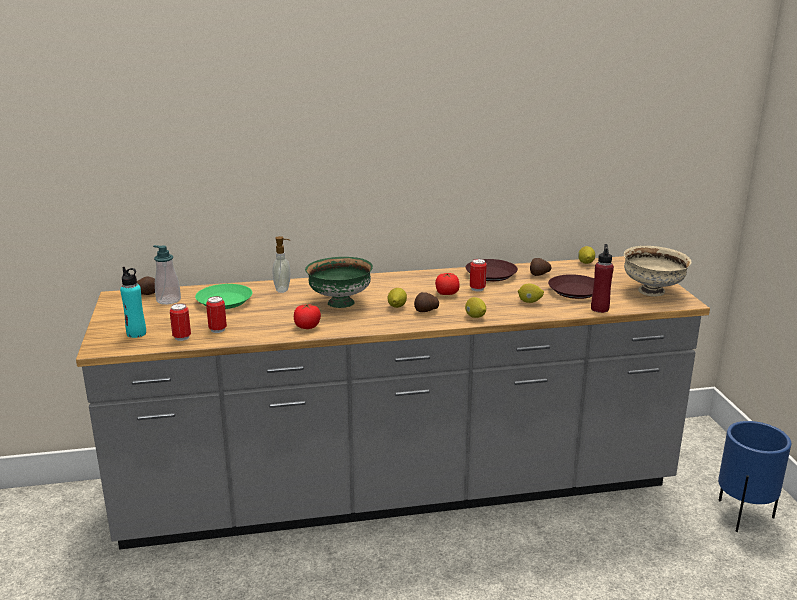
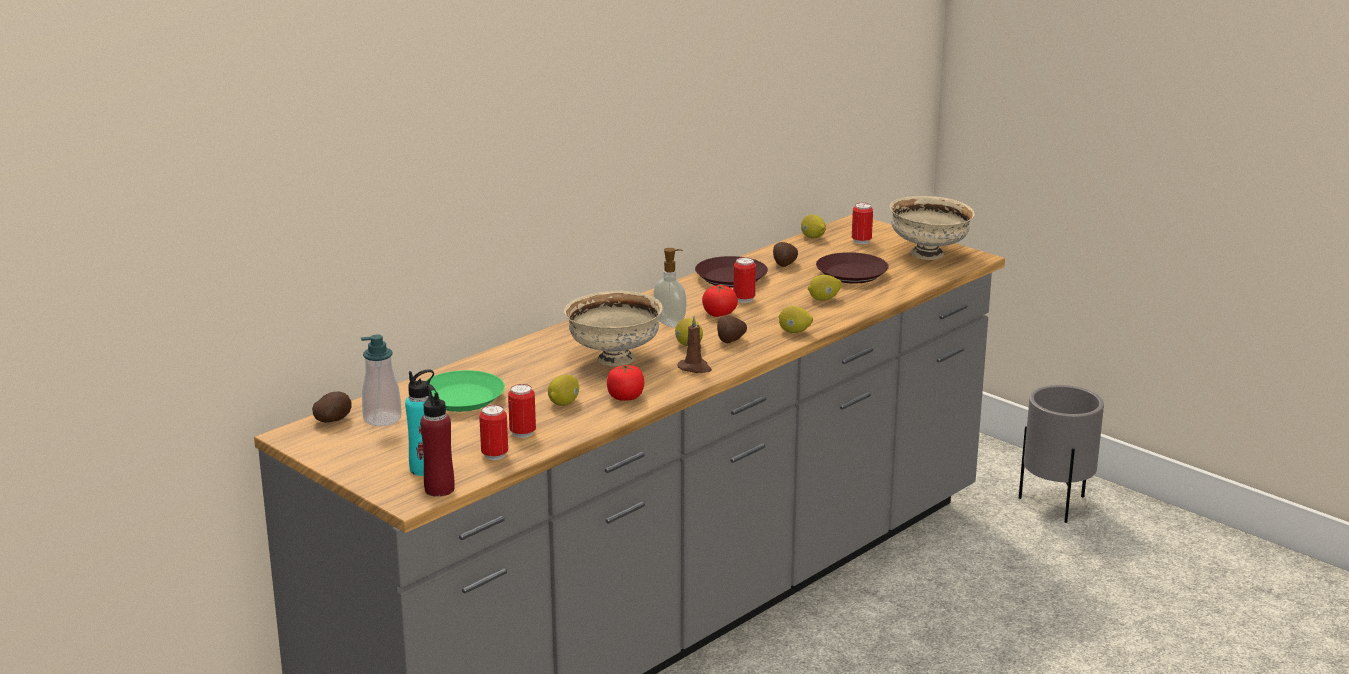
camera: 35 degrees left, 0 degrees up
soap dispenser [272,236,290,293] -> soap dispenser moved to [653,248,686,327]
green bowl [305,257,373,308] -> beige bowl [564,291,663,366]
red bottle [591,244,614,313] -> red bottle moved to [420,384,455,497]
blue planter [718,421,791,532] -> grey planter [1019,385,1104,523]
none -> lemon [548,375,579,406]
none -> brown candle [678,316,712,373]
none -> can [852,203,873,244]

